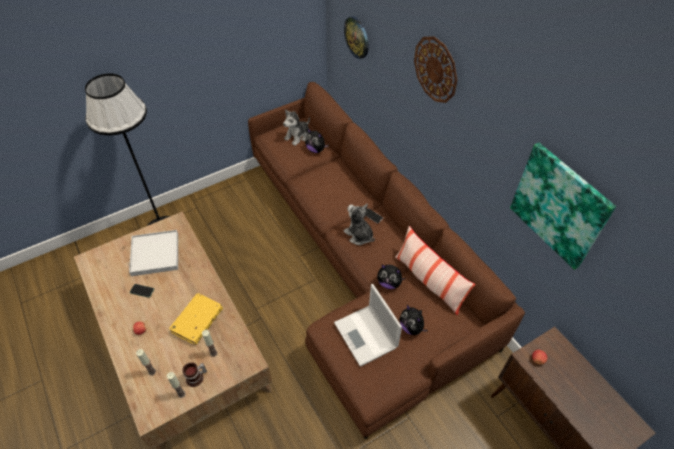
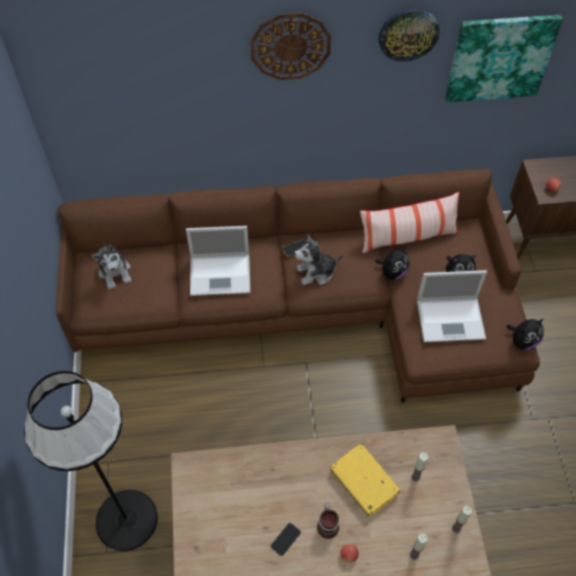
camera: 65 degrees left, 5 degrees up
white tray [129,230,178,276] -> none
mug [182,362,207,387] -> mug moved to [317,503,339,539]
plush toy [305,129,329,153] -> plush toy moved to [506,318,544,350]
wall clock [344,16,369,59] -> wall clock moved to [379,9,440,62]
none -> laptop [186,226,250,296]

